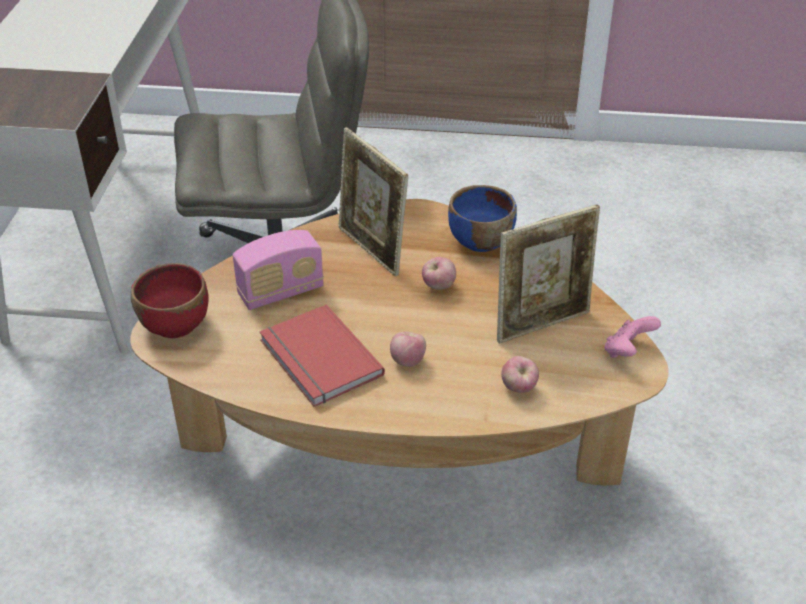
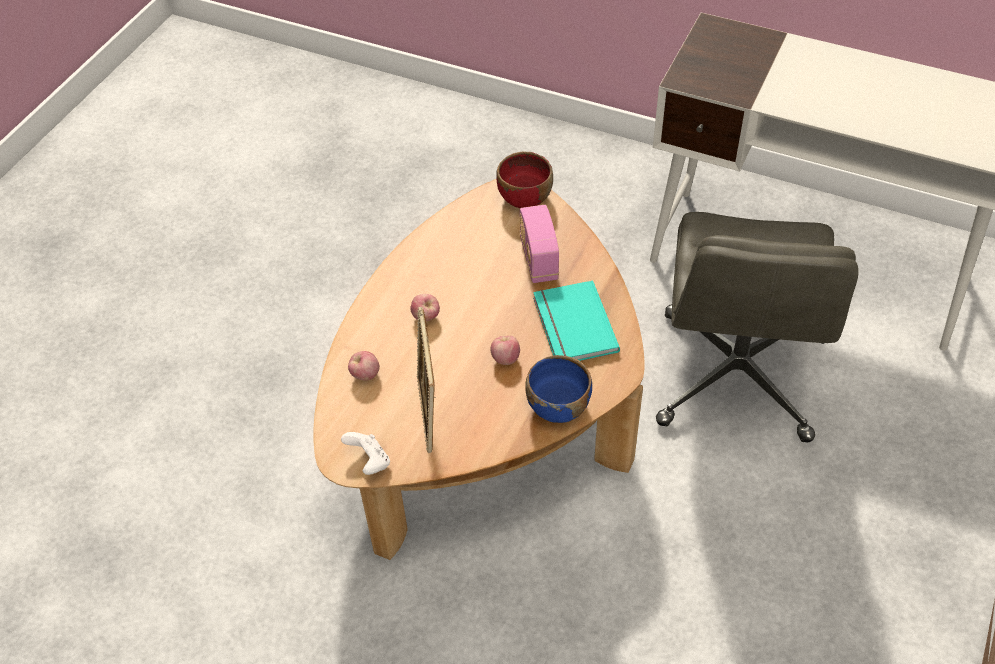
camera: 110 degrees right, 10 degrees up
red book [259,304,385,407] -> none
picture frame [338,127,408,277] -> turquoise book [533,280,620,361]
pink game controller [604,316,661,358] -> white game controller [341,432,390,475]

